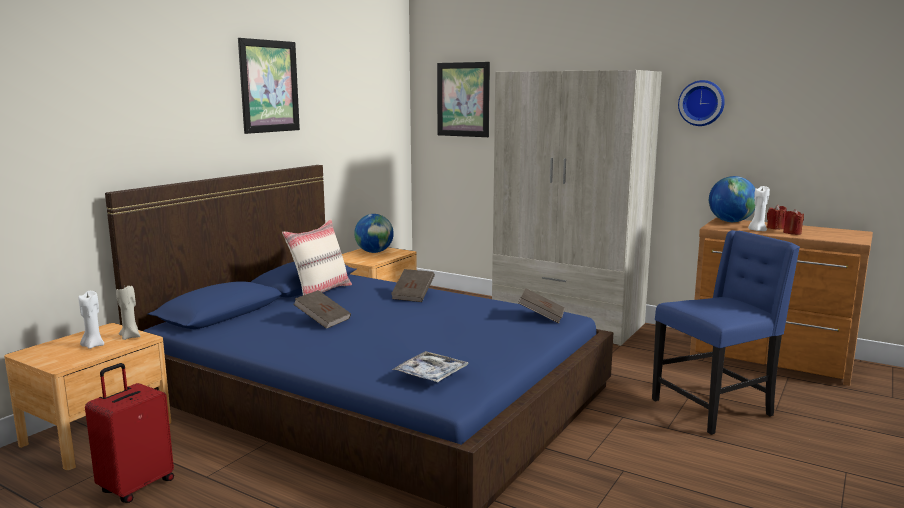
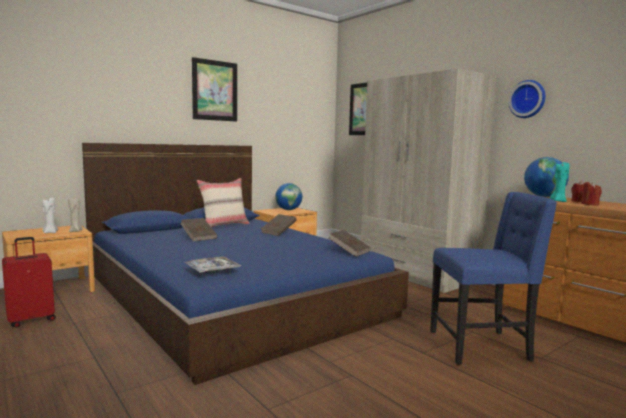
camera: 20 degrees right, 5 degrees down
white candle [748,186,770,231] -> turquoise candle [550,162,569,202]

